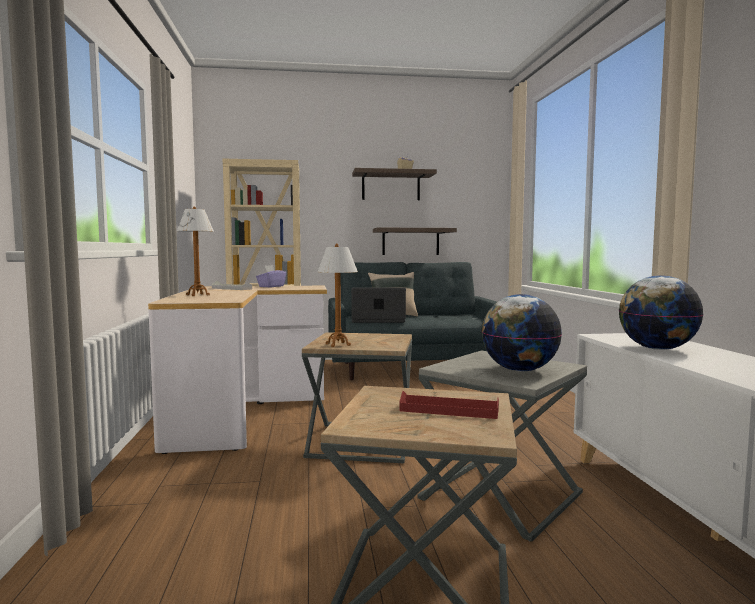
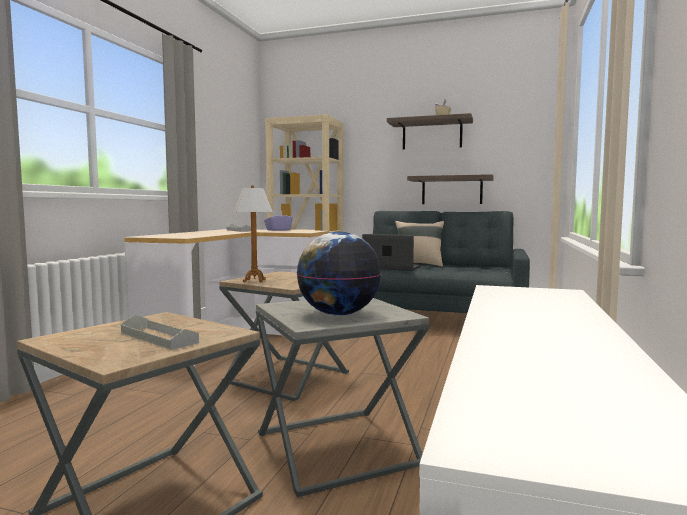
camera: 25 degrees right, 0 degrees up
table lamp [177,206,214,296] -> none
red tray [399,391,499,419] -> grey tray [121,315,199,350]
globe [619,275,704,350] -> none

